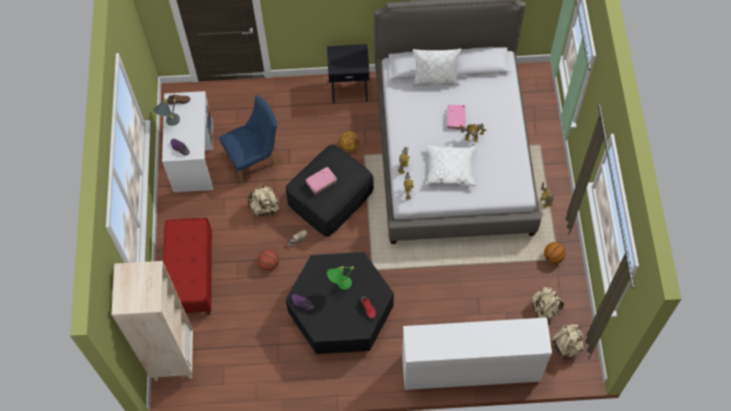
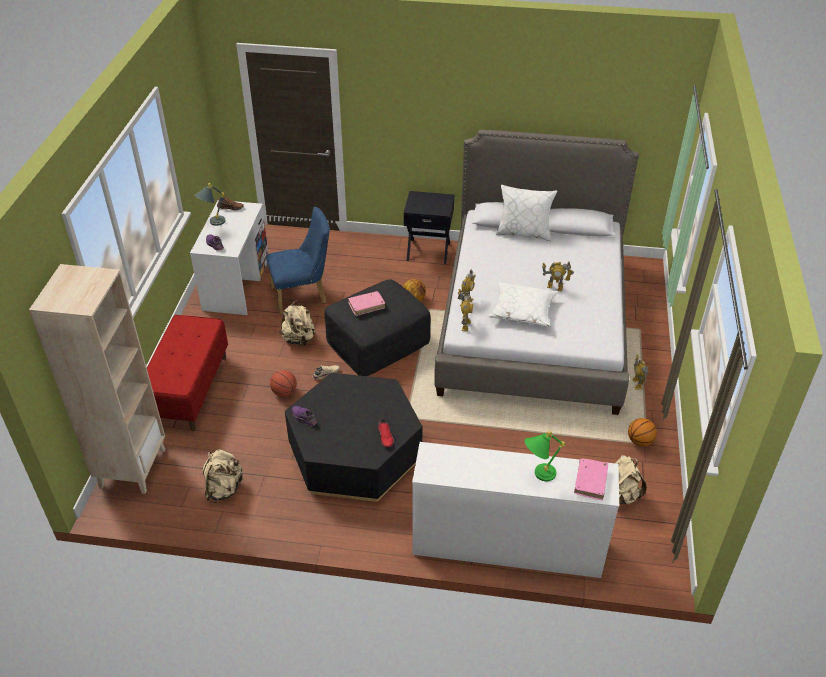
camera: 10 degrees right, 20 degrees down
green table lamp [327,266,354,290] -> green table lamp moved to [525,431,565,481]
pink book [447,105,466,130] -> pink book moved to [574,459,608,500]
beige backpack [551,324,583,361] -> beige backpack moved to [203,450,244,503]

